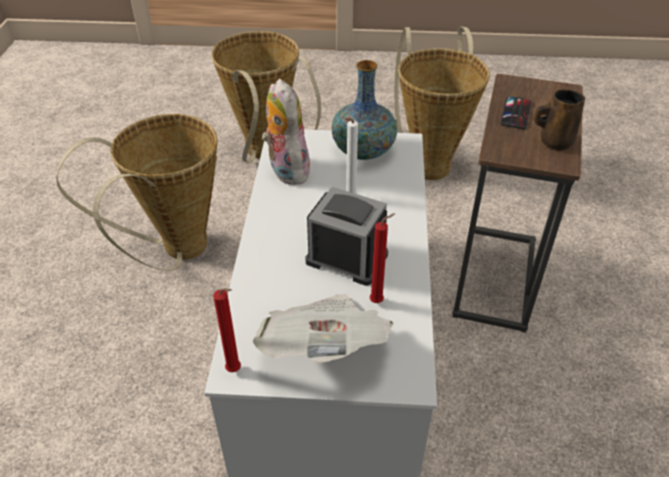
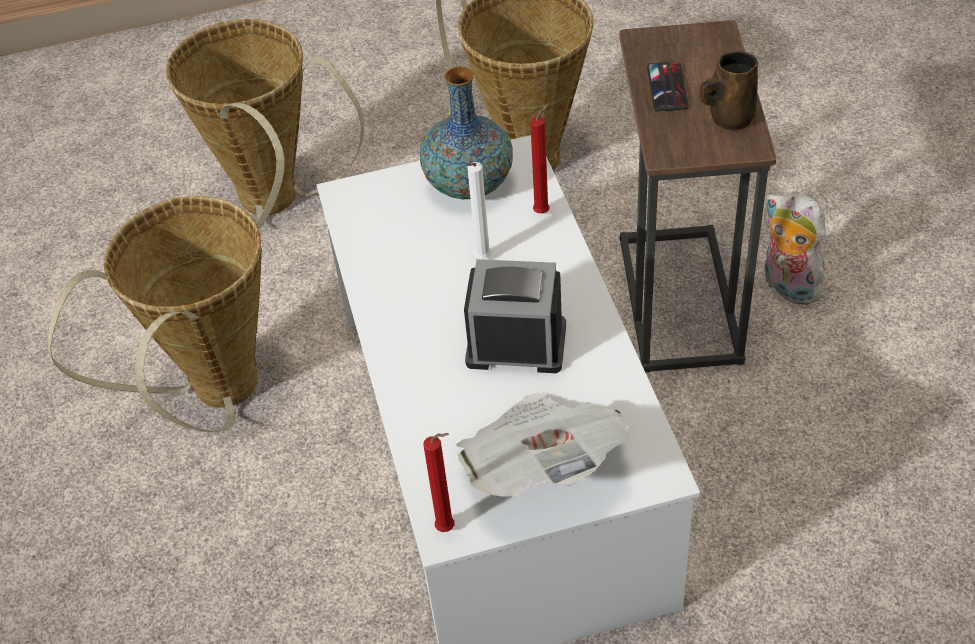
camera: 15 degrees left, 5 degrees up
plush toy [262,79,311,185] -> plush toy moved to [764,192,826,305]
red candle [370,213,395,303] -> red candle moved to [530,104,550,214]

